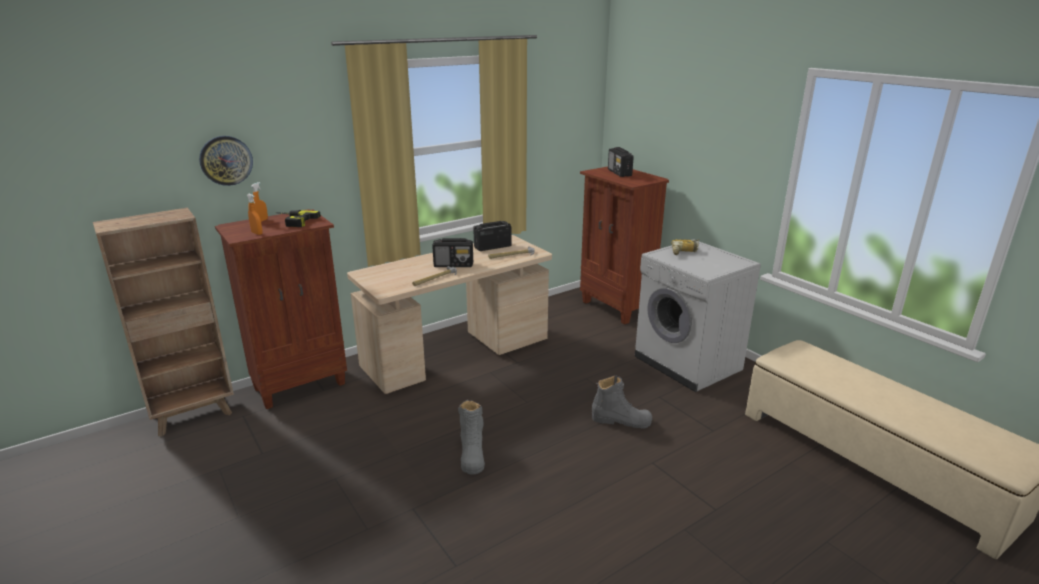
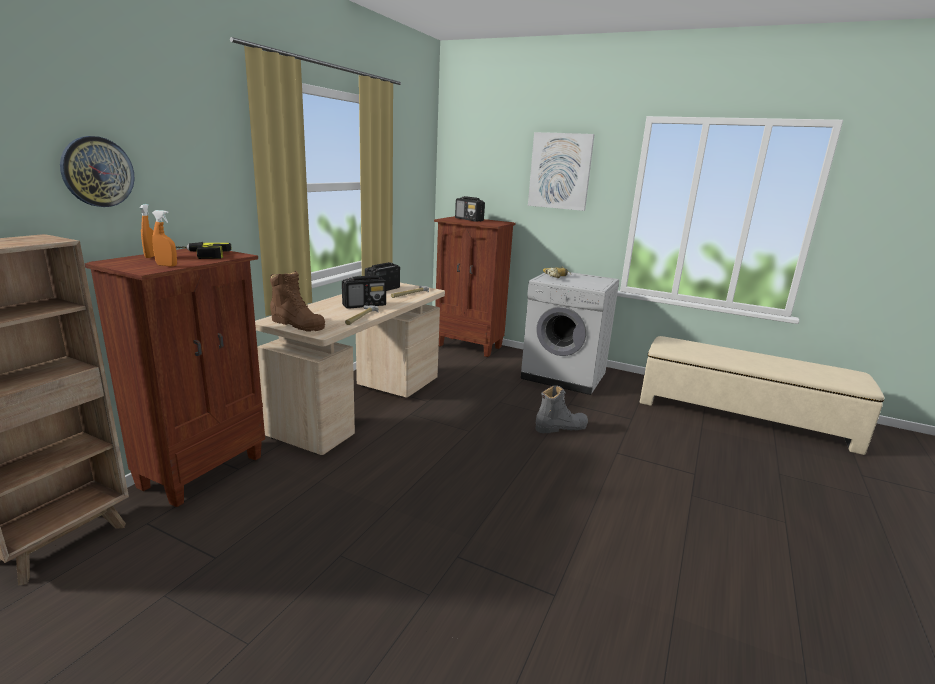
camera: 30 degrees left, 5 degrees down
grey boot [458,400,485,475] -> none
none -> brown boot [270,271,325,332]
none -> picture [528,132,595,211]

